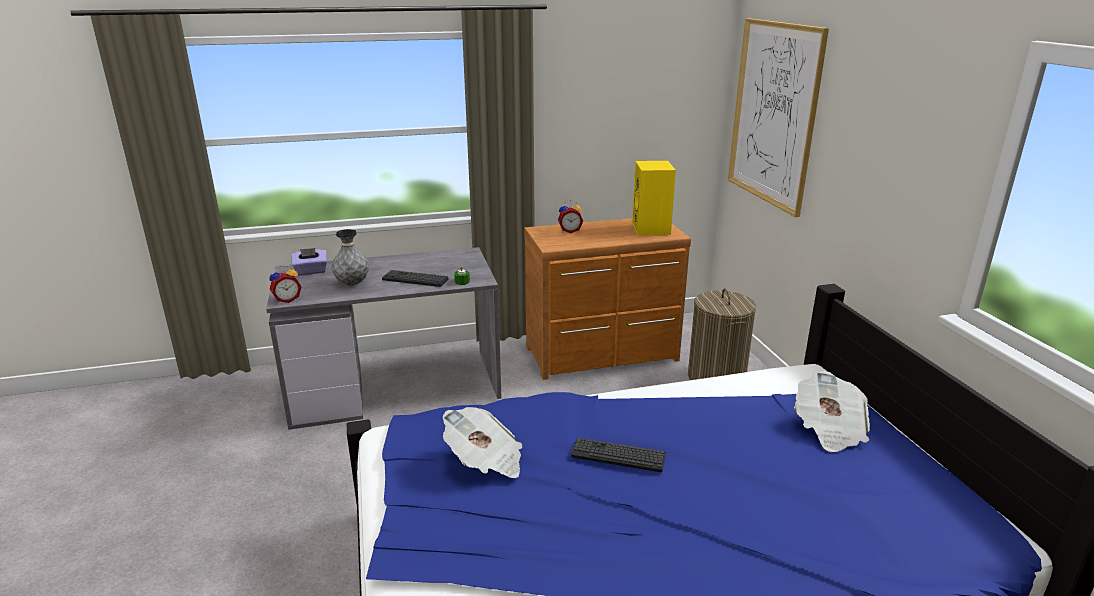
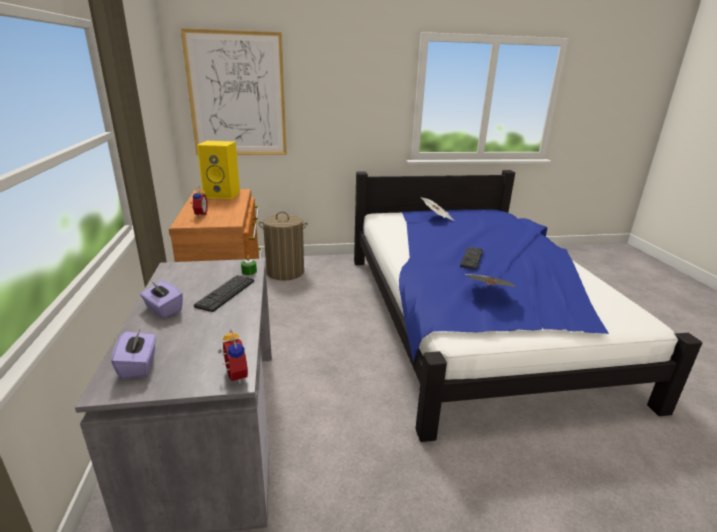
camera: 85 degrees left, 0 degrees up
grey vase [331,229,369,285] -> none
none -> purple tissue box [140,281,183,318]

